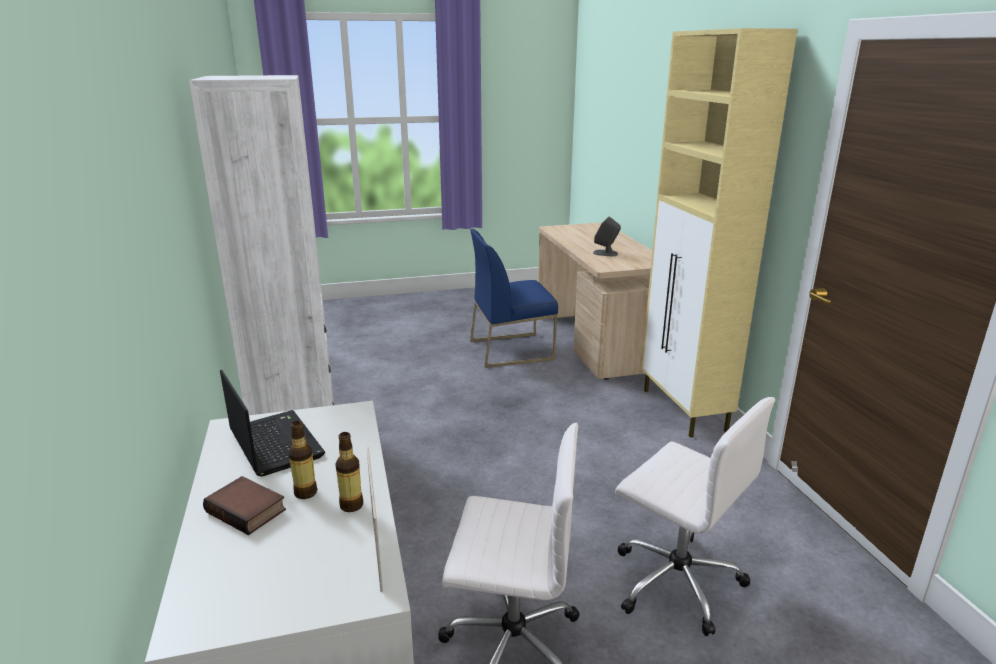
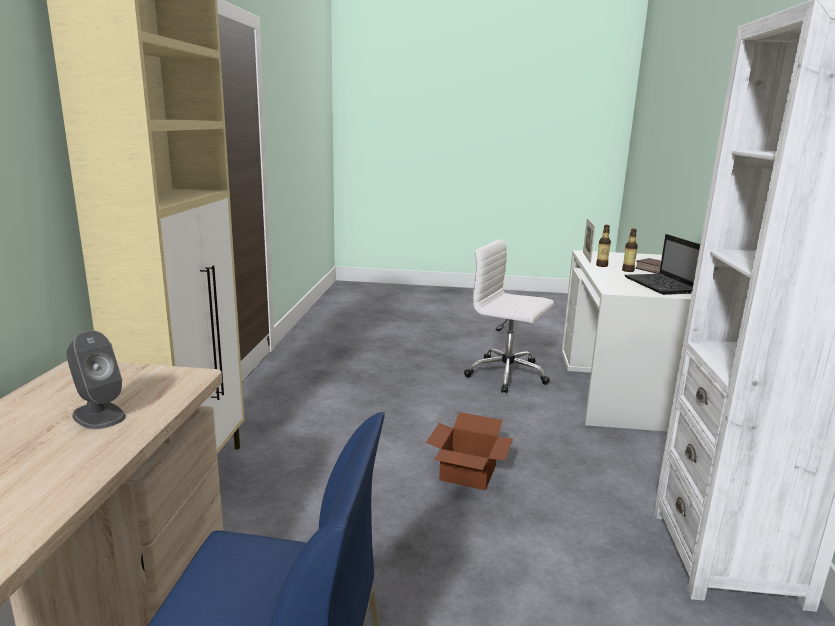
camera: 160 degrees left, 5 degrees down
white office chair [615,397,775,636] -> none
none -> cardboard box [426,412,513,490]

